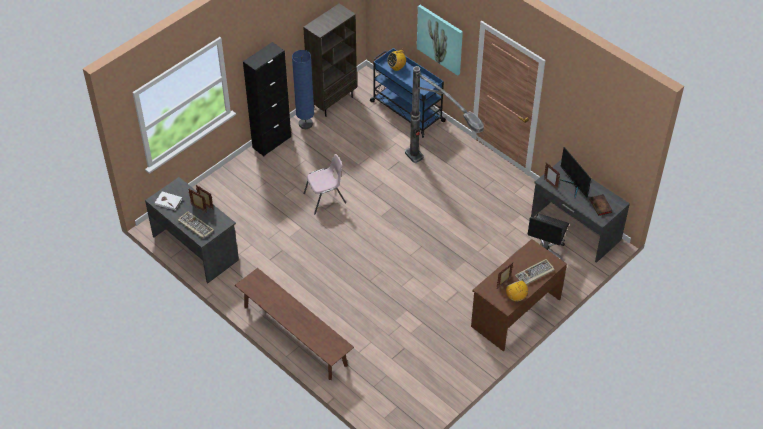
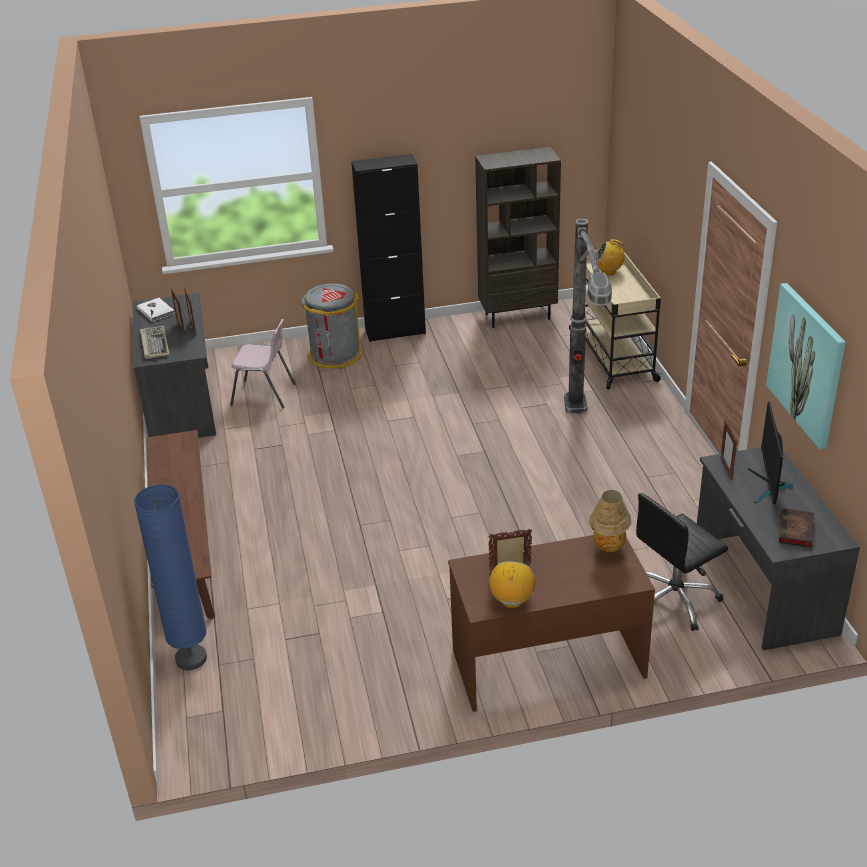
camera: 35 degrees right, 15 degrees down
blue floor lamp [292,50,314,129] -> blue floor lamp moved to [134,484,207,670]
pink chair [304,154,346,214] -> pink chair moved to [230,319,296,408]
blue cart [370,48,447,138] -> beige cart [569,250,662,389]
picture [417,5,463,76] -> picture moved to [766,283,846,450]
keyboard [515,259,555,285] -> none
none -> grey trash can [300,284,362,368]
none -> table lamp [589,490,631,552]

